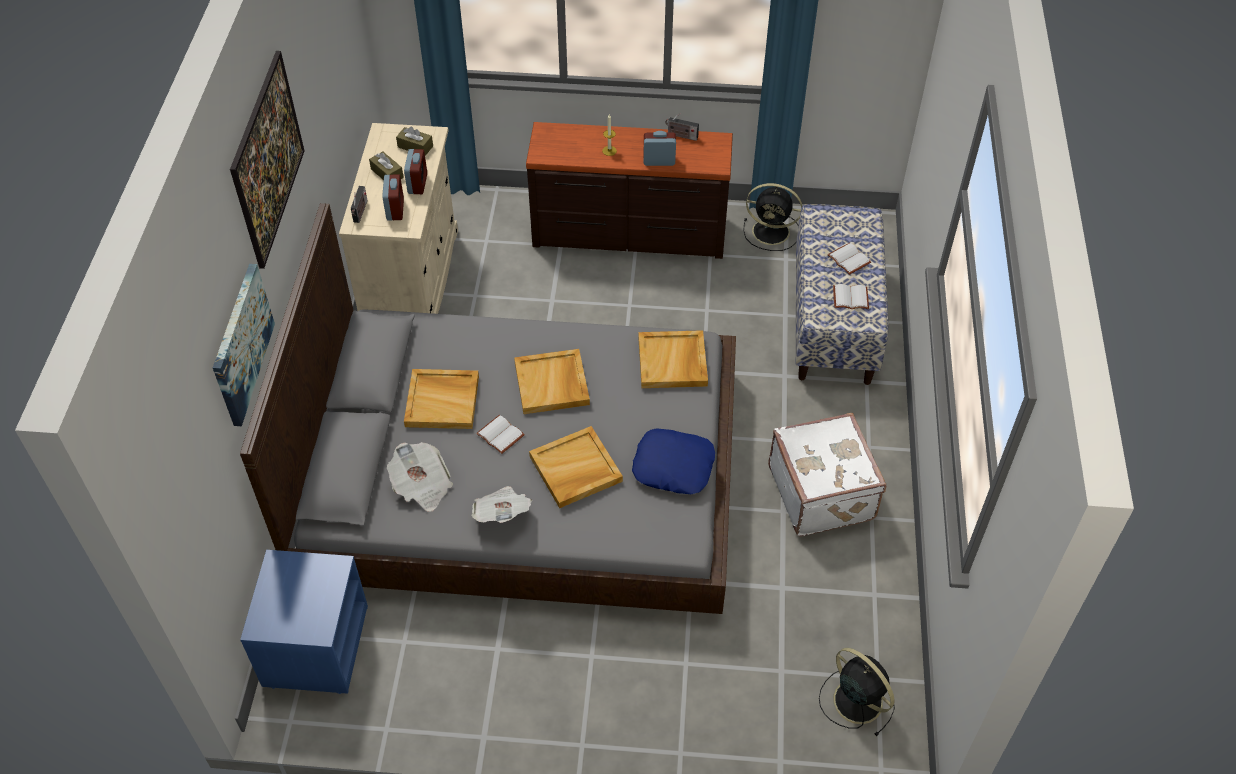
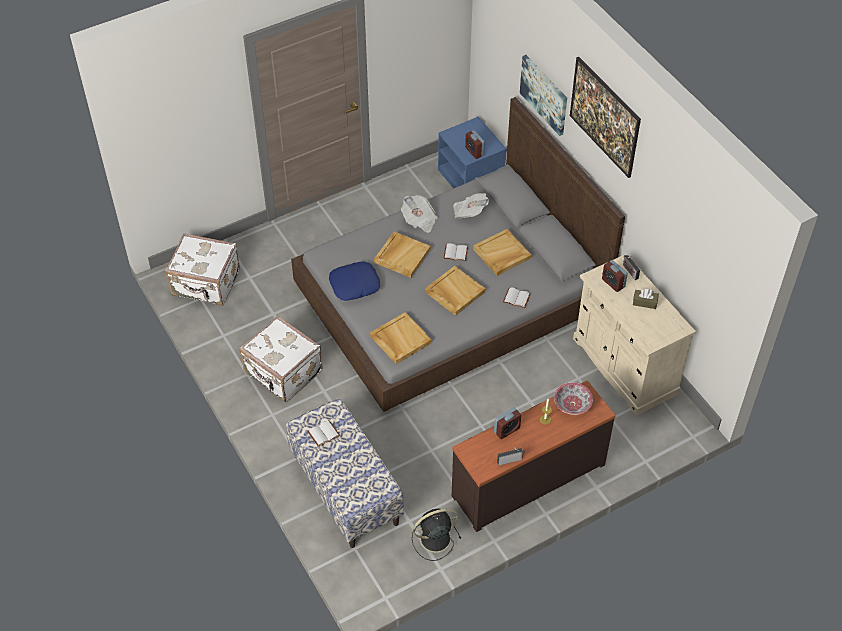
camera: 145 degrees right, 0 degrees up
brown tissue box [396,126,433,156] -> none
alarm clock [404,149,427,194] -> alarm clock moved to [465,130,485,159]
black fan [819,648,895,737] -> white suitcase [165,233,240,305]
white book [827,243,871,275] -> white book moved to [503,287,531,308]
none -> bowl [554,383,593,415]

